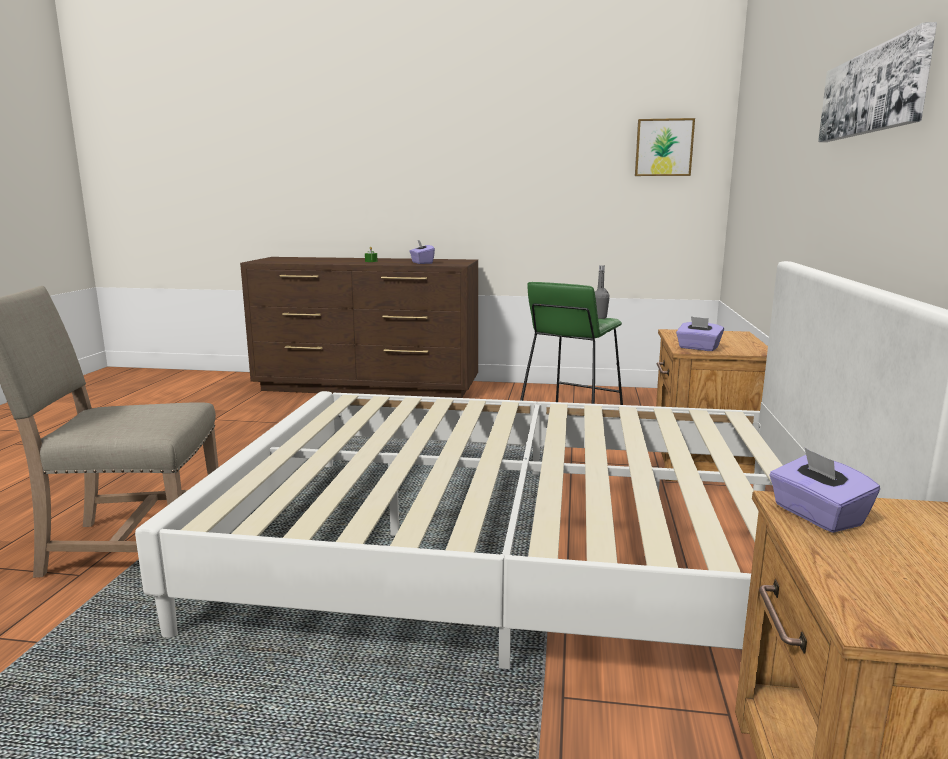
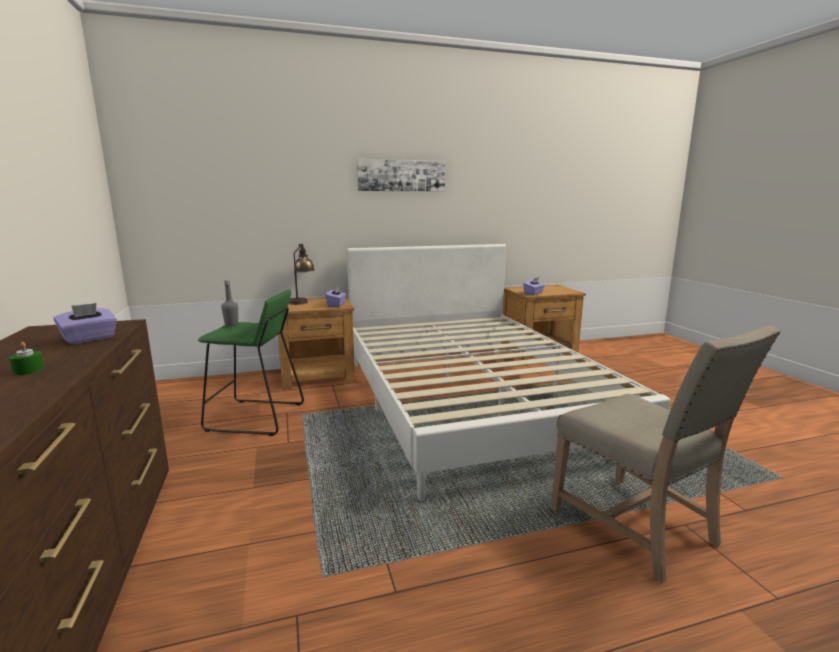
camera: 115 degrees left, 0 degrees up
picture [635,118,695,176] -> none
none -> table lamp [289,244,315,305]

